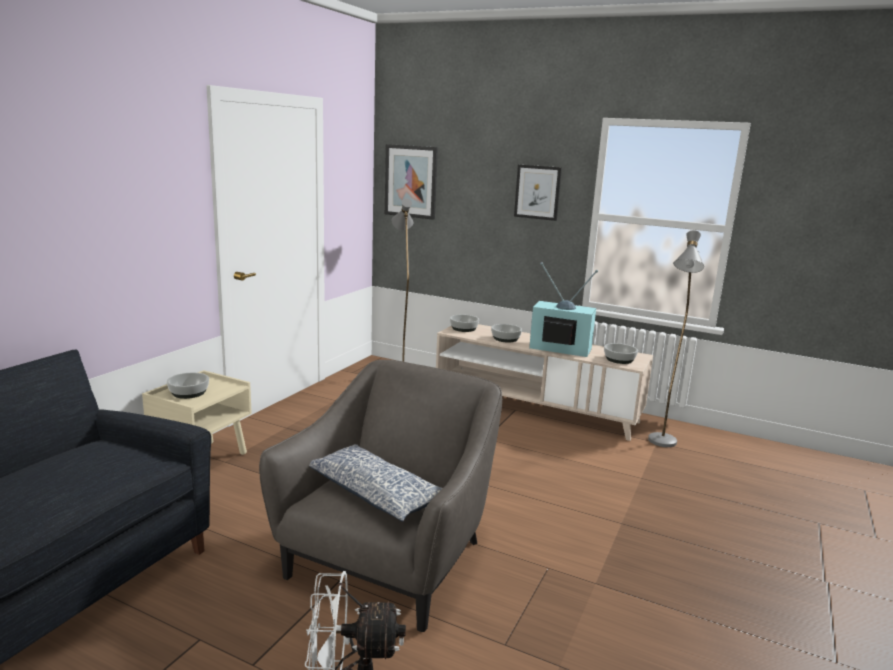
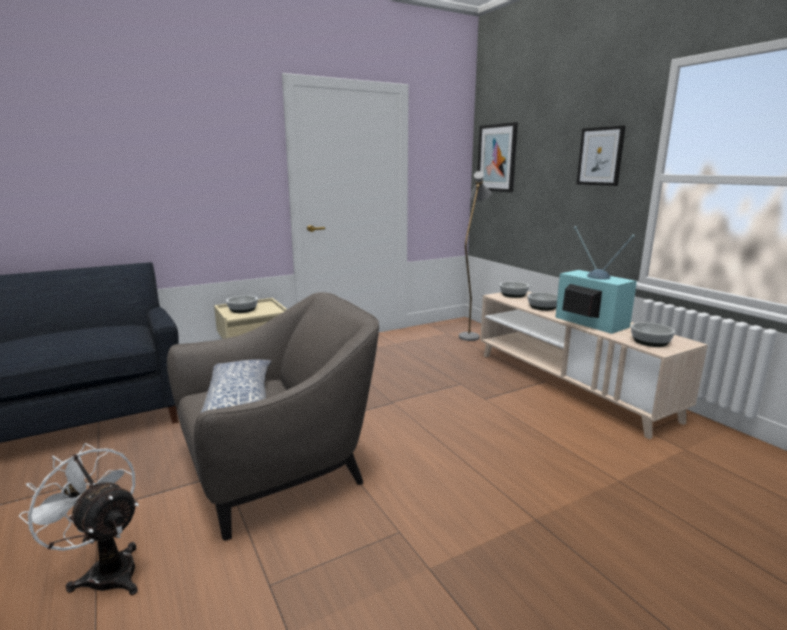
camera: 35 degrees right, 0 degrees up
grey floor lamp [648,230,704,447] -> none

